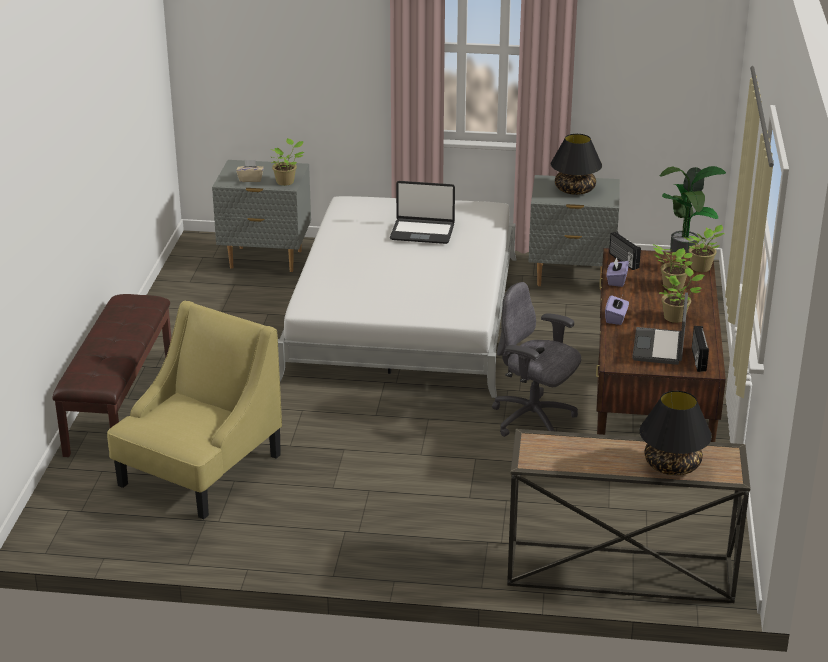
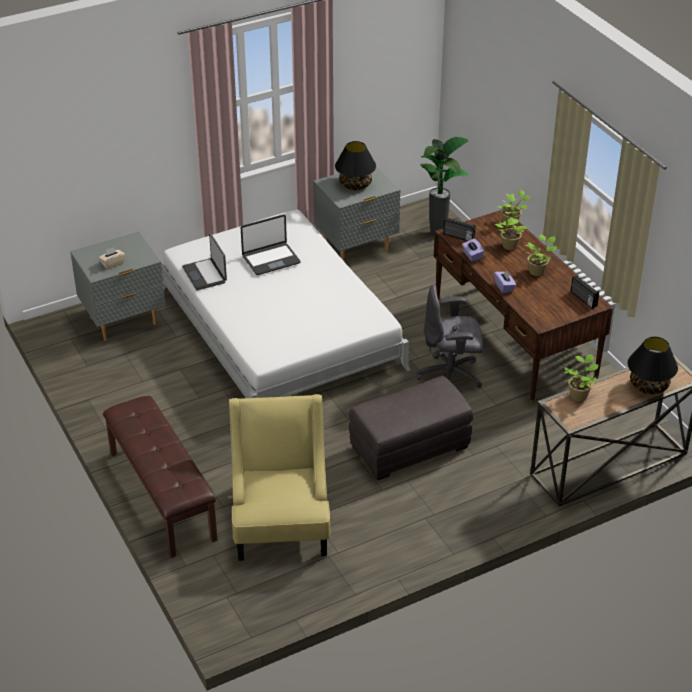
camera: 35 degrees left, 10 degrees up
potted plant [270,138,304,186] -> potted plant moved to [564,354,599,401]
laptop [632,292,688,365] -> laptop moved to [182,233,227,290]
none -> grey ottoman [349,376,473,481]

